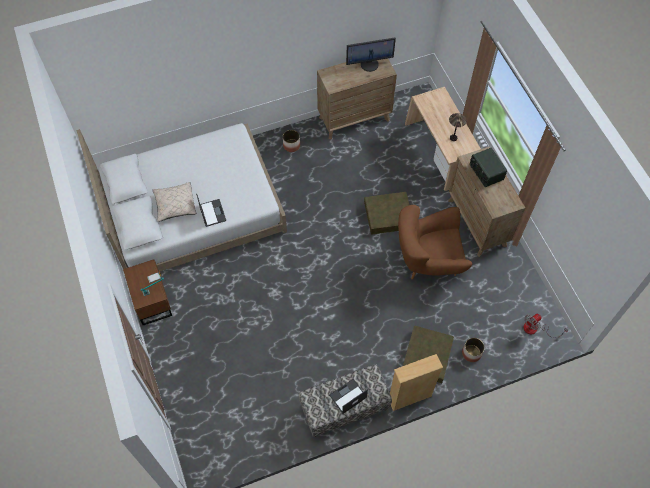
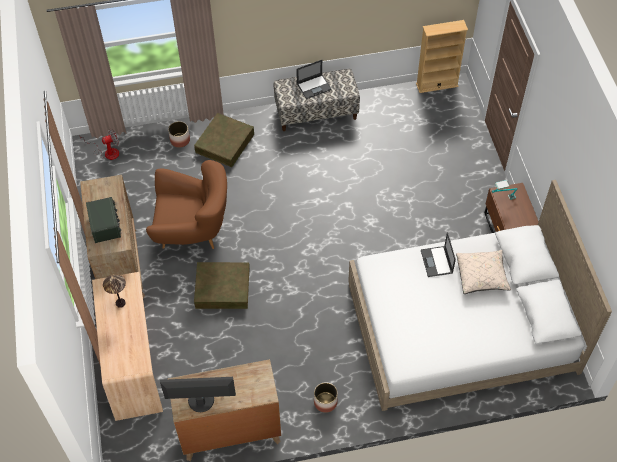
camera: 170 degrees left, 5 degrees down
beige bookcase [390,354,443,411] -> beige bookcase moved to [416,20,468,93]

